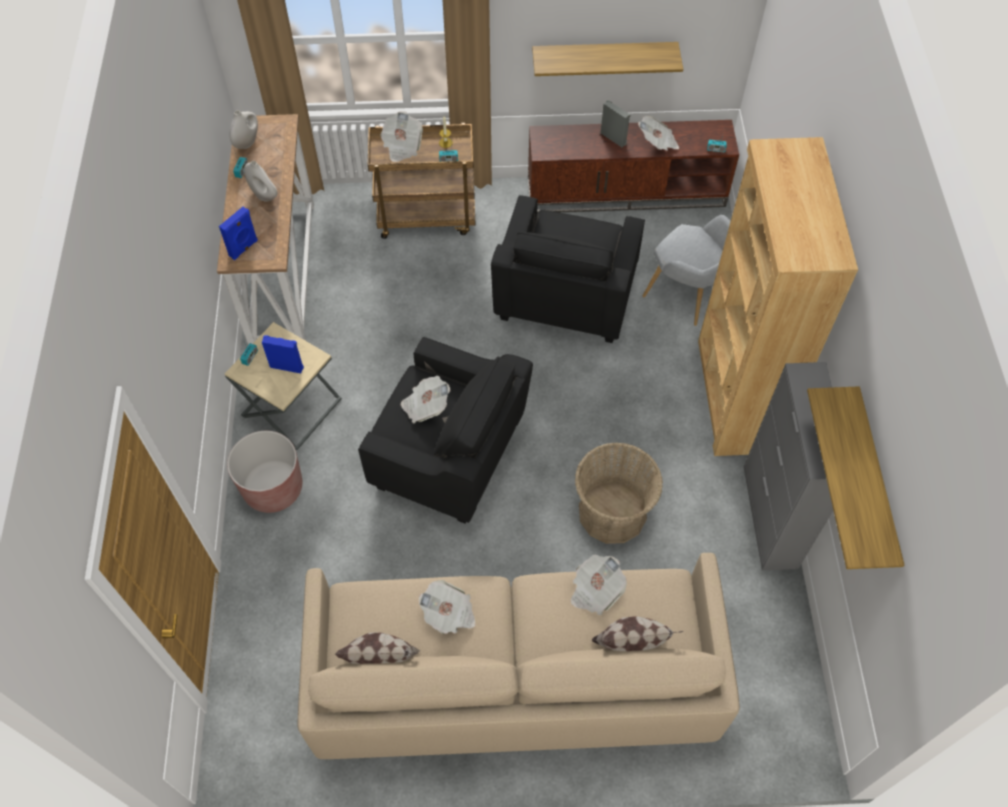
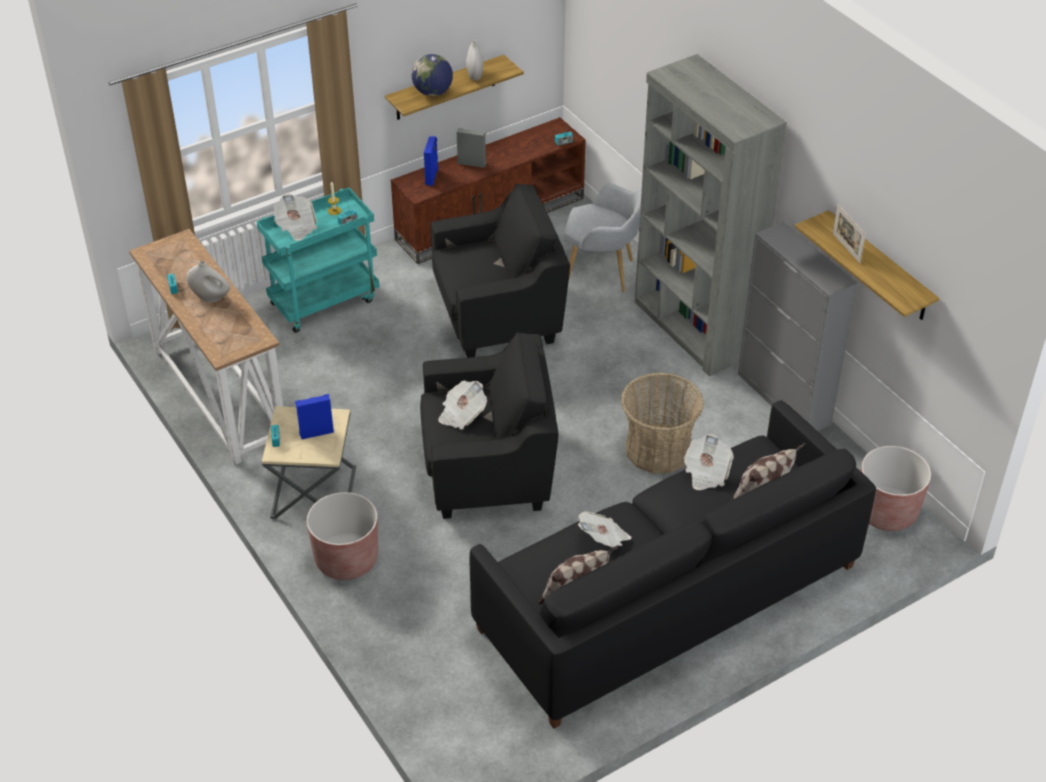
camera: 30 degrees left, 15 degrees down
blue speaker [219,207,258,260] -> blue speaker moved to [424,136,438,186]
white vase [230,110,258,149] -> white vase moved to [466,41,484,81]
beige sofa [298,553,740,759] -> black sofa [469,400,876,729]
brown cart [368,123,475,239] -> turquoise cart [257,187,379,333]
black armchair [491,195,645,343] -> black armchair turned 90 degrees counterclockwise [430,184,570,358]
newspaper [638,116,679,151] -> none
brown bookcase [698,137,858,456] -> grey bookcase [635,54,787,377]
none -> globe [412,54,453,96]
none -> picture frame [833,204,866,263]
none -> brown planter [861,446,931,531]

